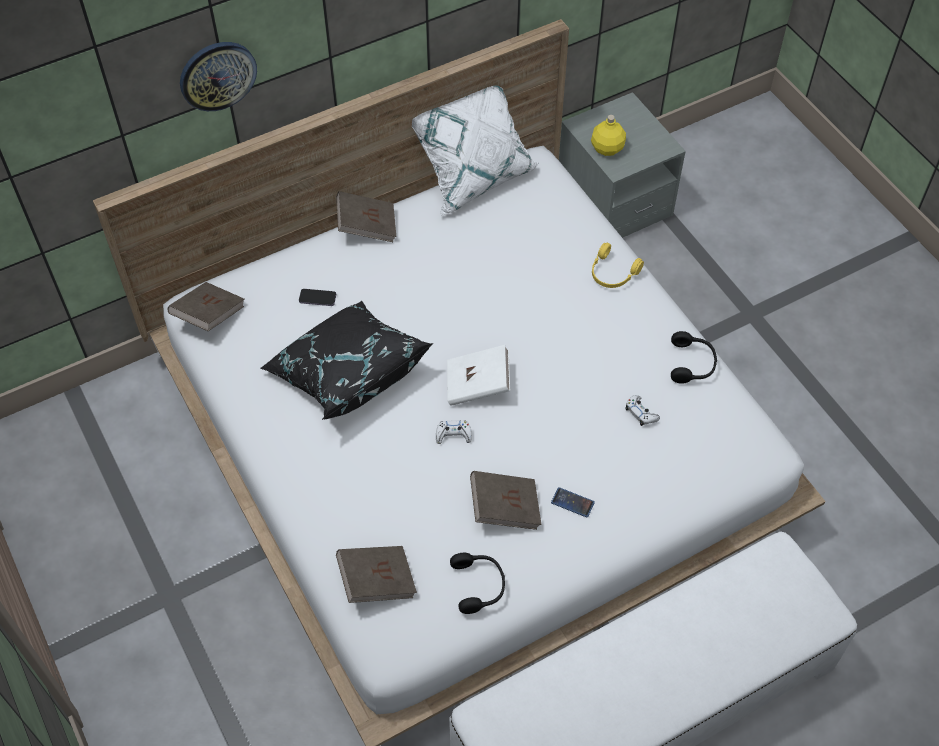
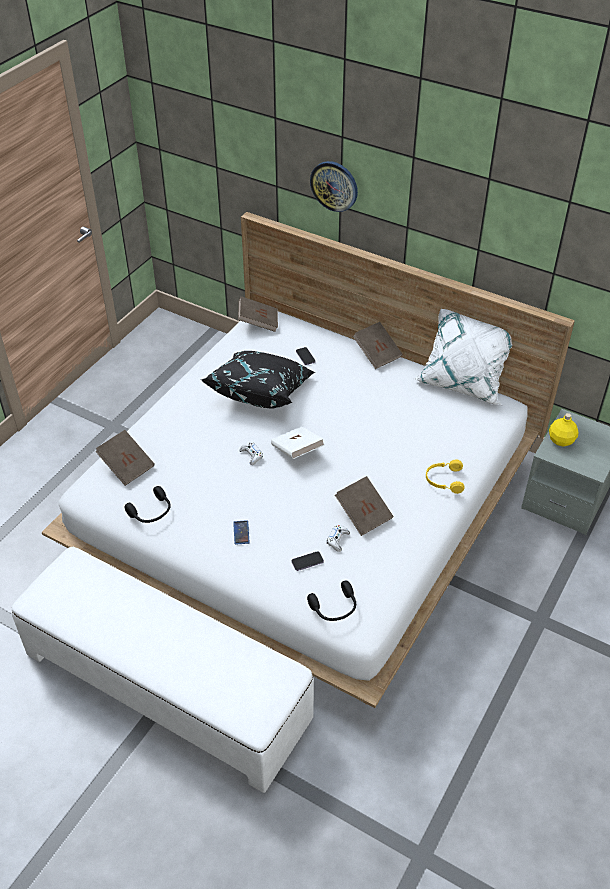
camera: 60 degrees right, 10 degrees down
brown book [470,471,542,530] -> brown book moved to [335,476,394,536]
black headphones [671,331,717,384] -> black headphones moved to [307,580,356,621]
none -> phone [292,551,324,571]

